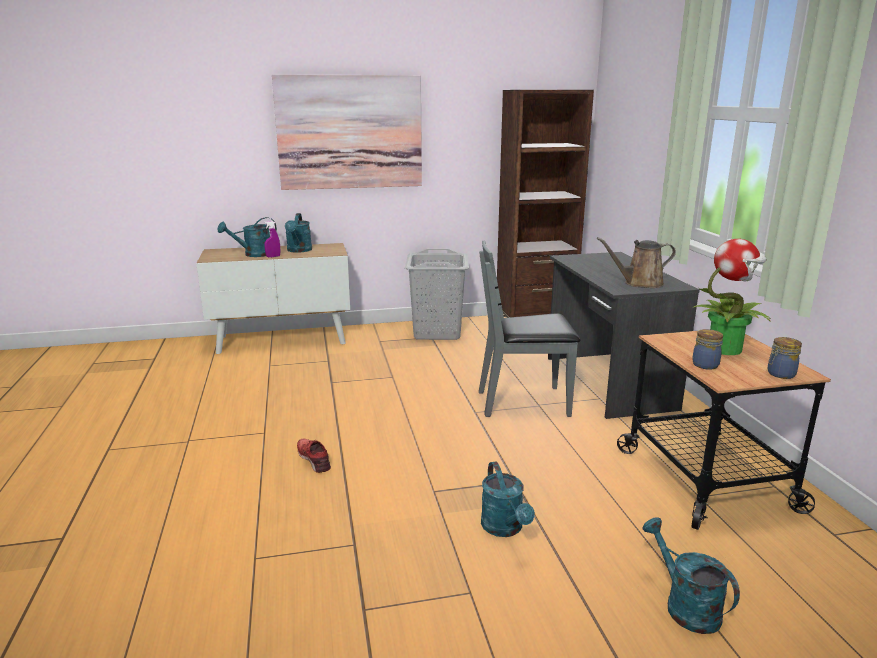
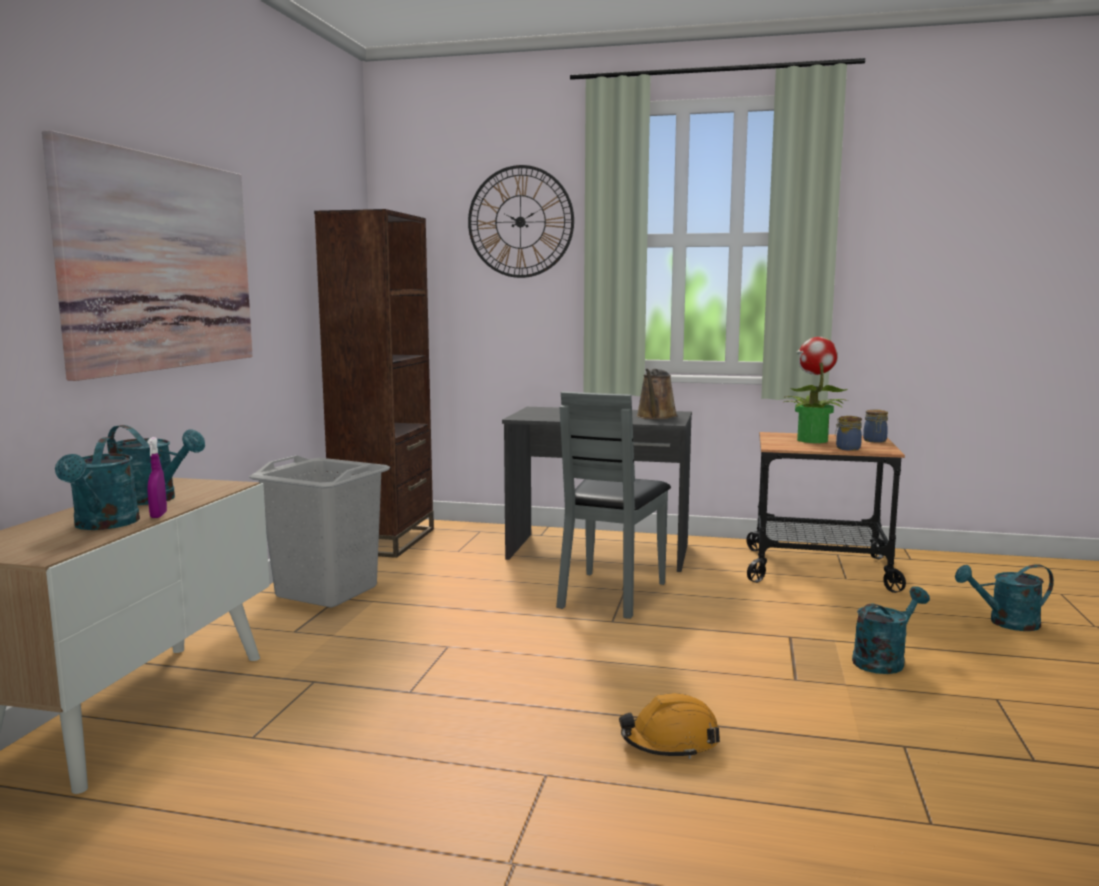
camera: 65 degrees left, 10 degrees down
red shoe [297,438,331,473] -> orange hard hat [619,693,720,759]
turquoise watering can [481,462,535,537] -> turquoise watering can turned 45 degrees counterclockwise [852,586,930,674]
none -> wall clock [468,165,574,278]

